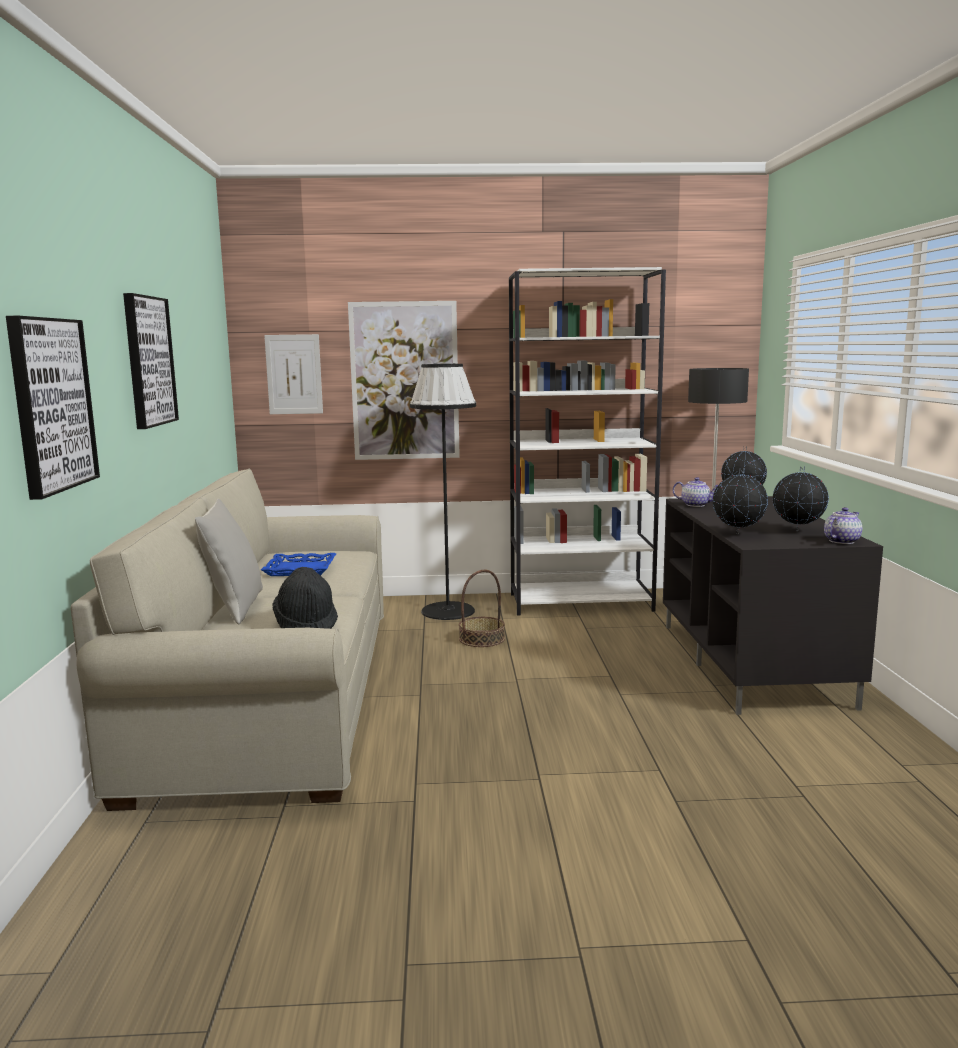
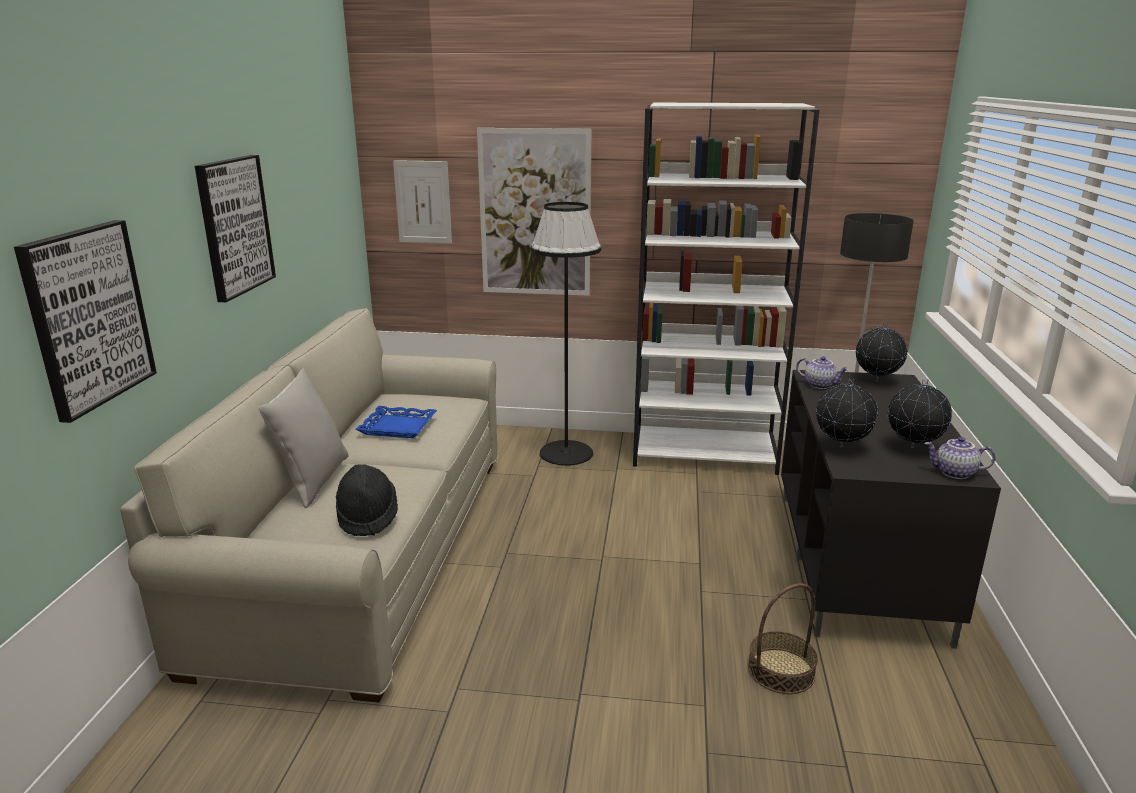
camera: 10 degrees right, 10 degrees up
basket [459,570,505,647] -> basket moved to [748,583,818,694]
teapot [824,507,862,544] -> teapot turned 135 degrees counterclockwise [924,437,995,479]

